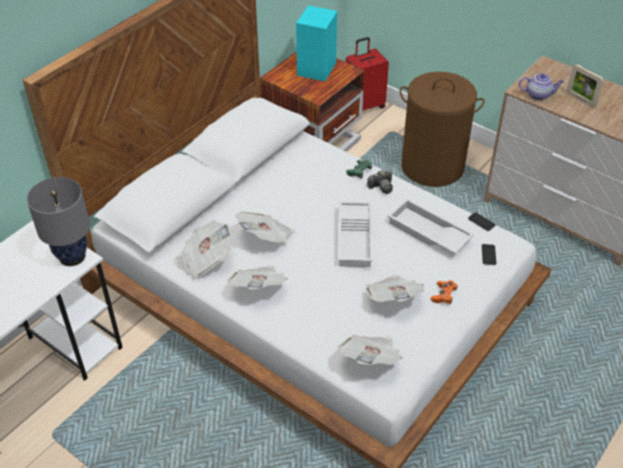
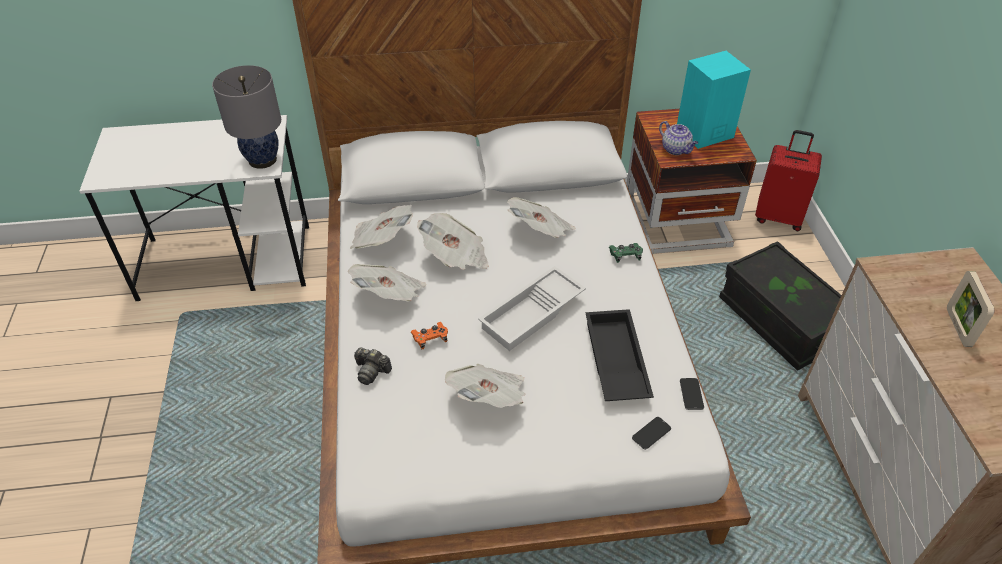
camera: 45 degrees right, 0 degrees up
newspaper [338,335,403,365] -> newspaper moved to [507,197,576,238]
camera [367,170,393,194] -> camera moved to [354,347,392,385]
white tray [387,198,474,254] -> black tray [586,309,654,401]
brown laundry basket [399,72,485,187] -> black storage box [719,241,841,371]
orange game controller [431,280,458,304] -> orange game controller moved to [411,322,448,349]
teapot [519,73,564,100] -> teapot moved to [659,121,698,155]

